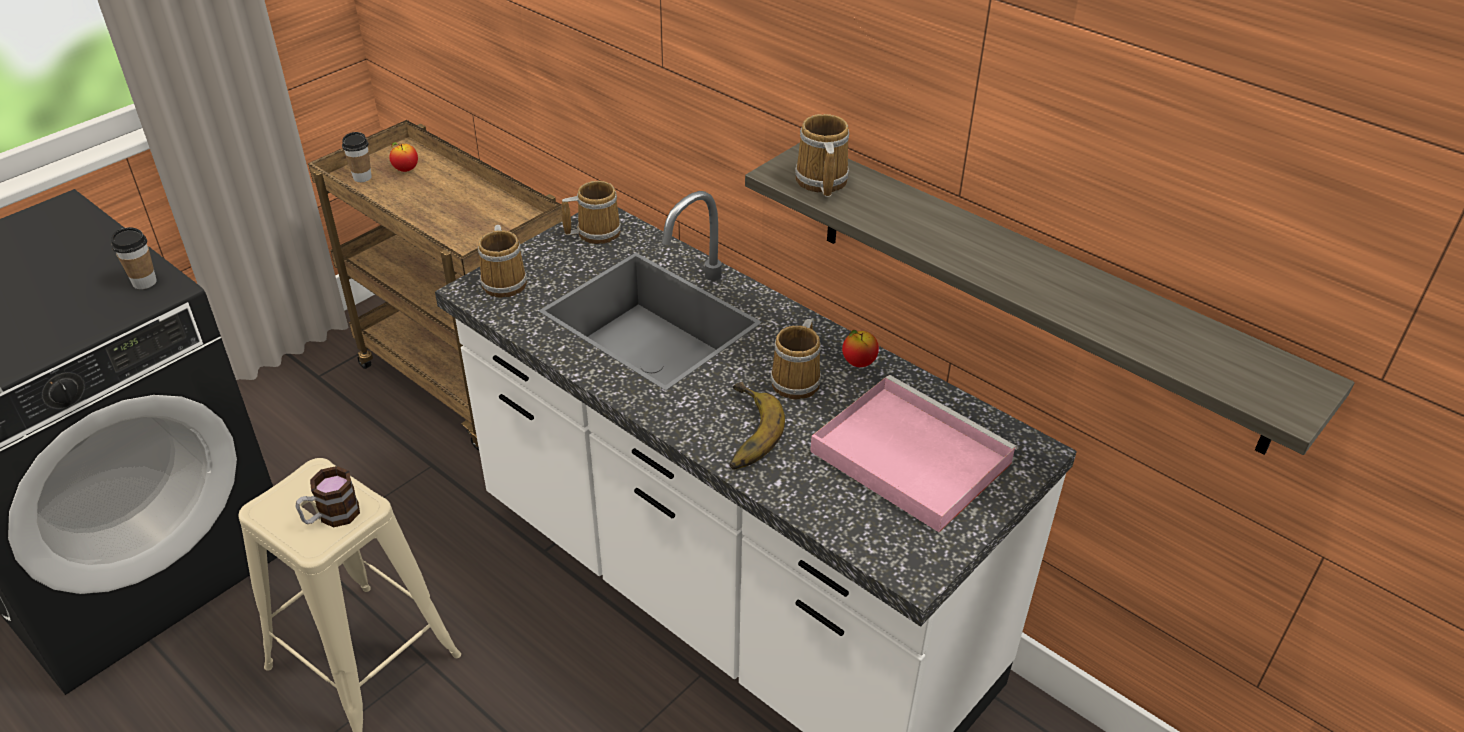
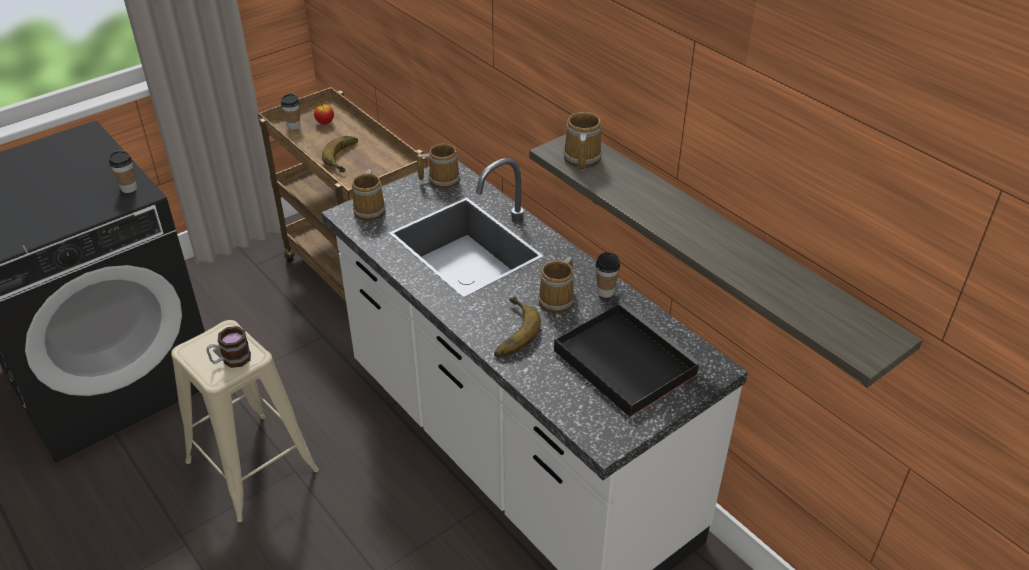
camera: 10 degrees right, 0 degrees up
pink tray [810,375,1017,532] -> black tray [554,303,701,417]
apple [842,330,879,367] -> cup [596,252,620,298]
none -> banana [322,136,358,172]

